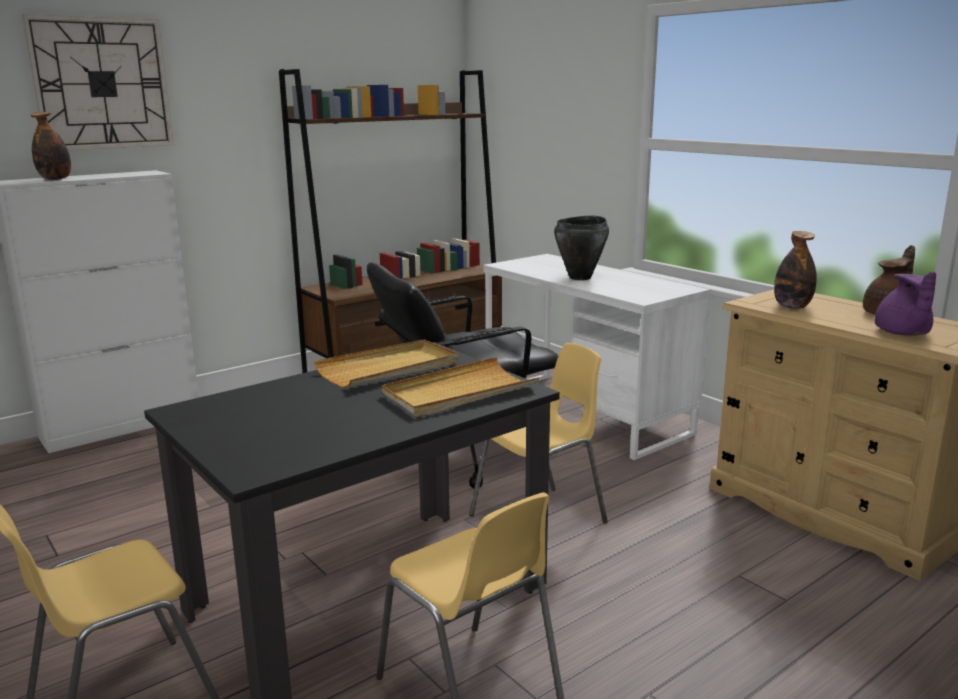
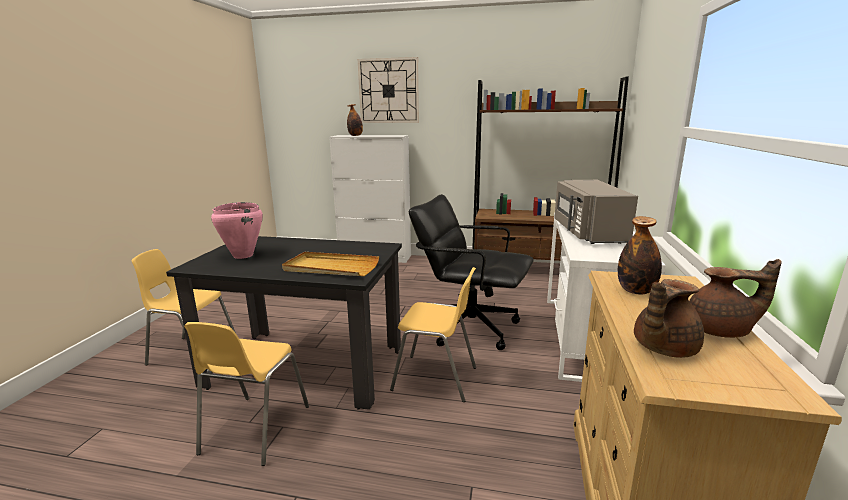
camera: 50 degrees right, 0 degrees up
beige tray [314,339,459,388] -> none
black cooking pot [554,215,609,280] -> grey microwave [554,180,638,244]
purple teapot [875,272,936,336] -> brown teapot [634,279,704,358]
none -> pink cooking pot [211,202,263,259]

